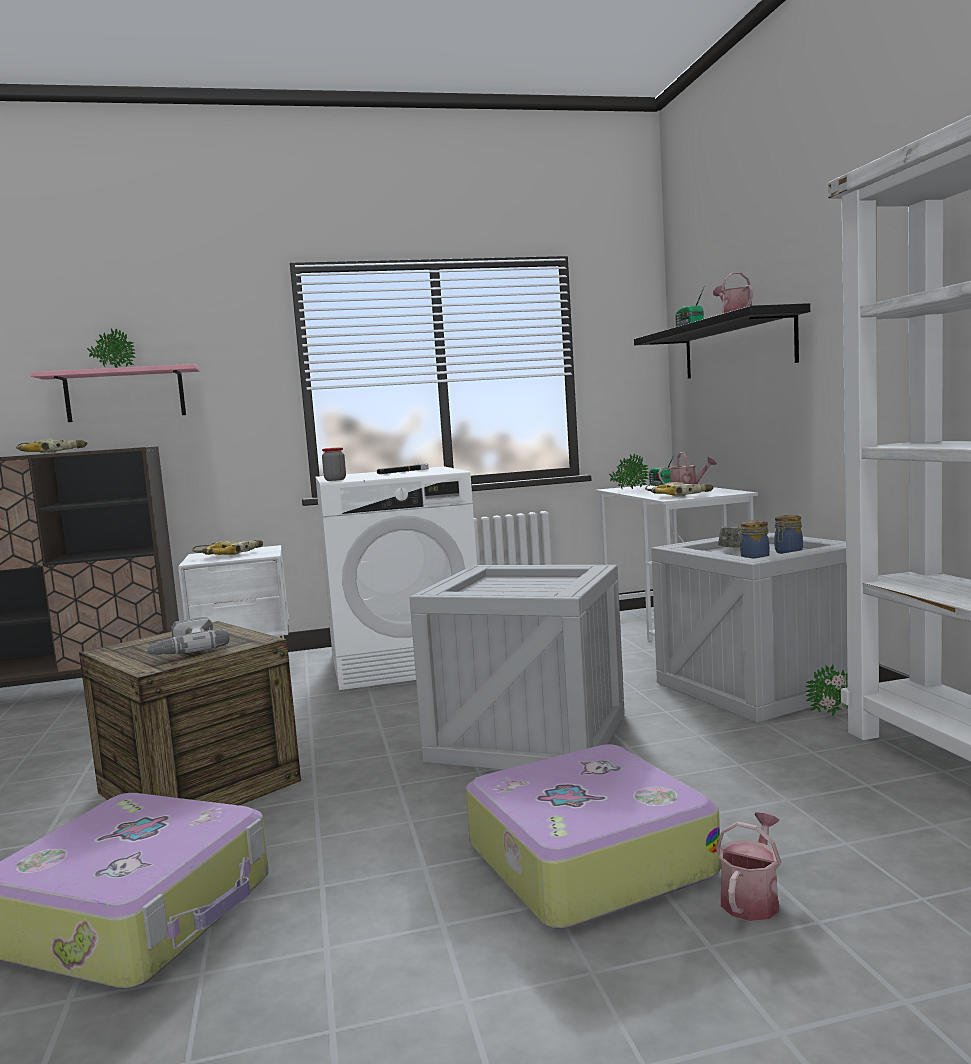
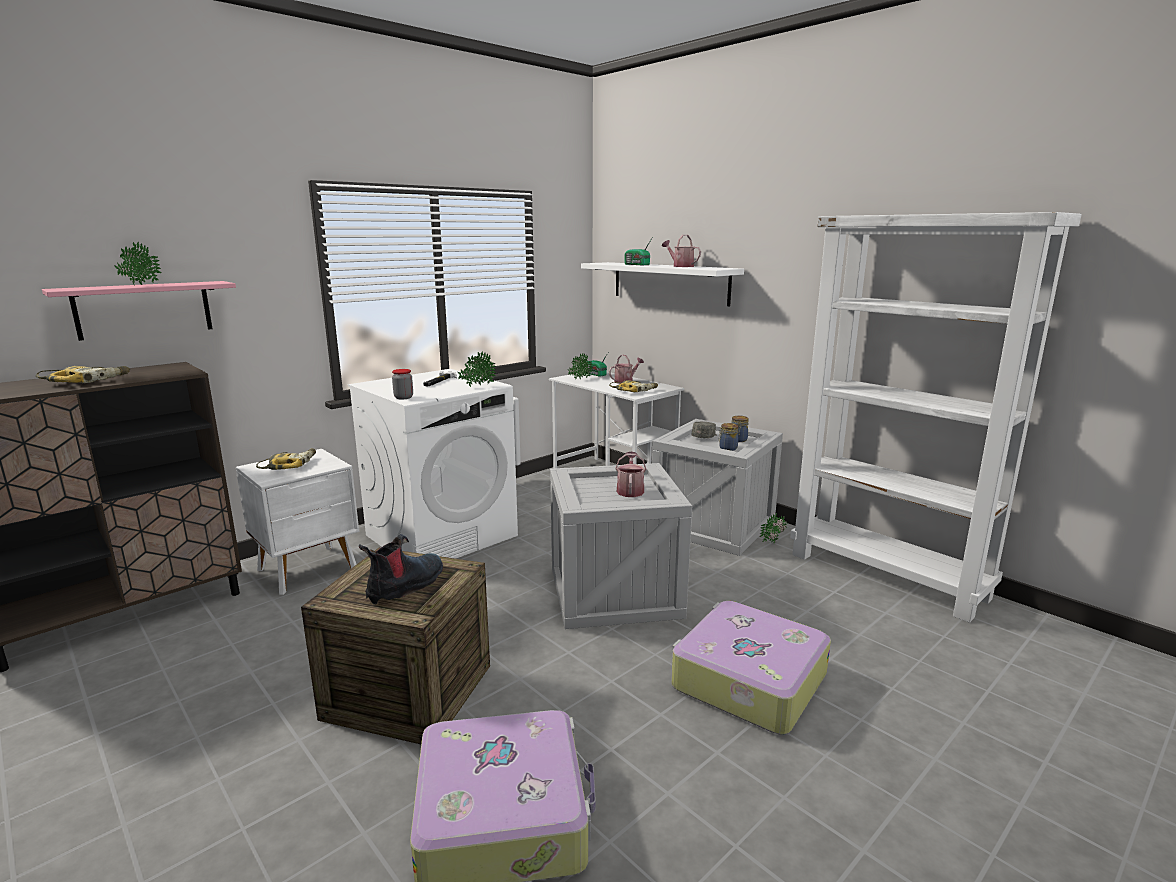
camera: 30 degrees left, 10 degrees up
power drill [145,617,229,655] -> boot [359,534,443,605]
black shelf [634,303,810,379] -> white shelf [581,262,744,306]
watering can [716,812,781,921] -> watering can moved to [615,451,646,497]
none -> potted plant [458,351,496,387]

